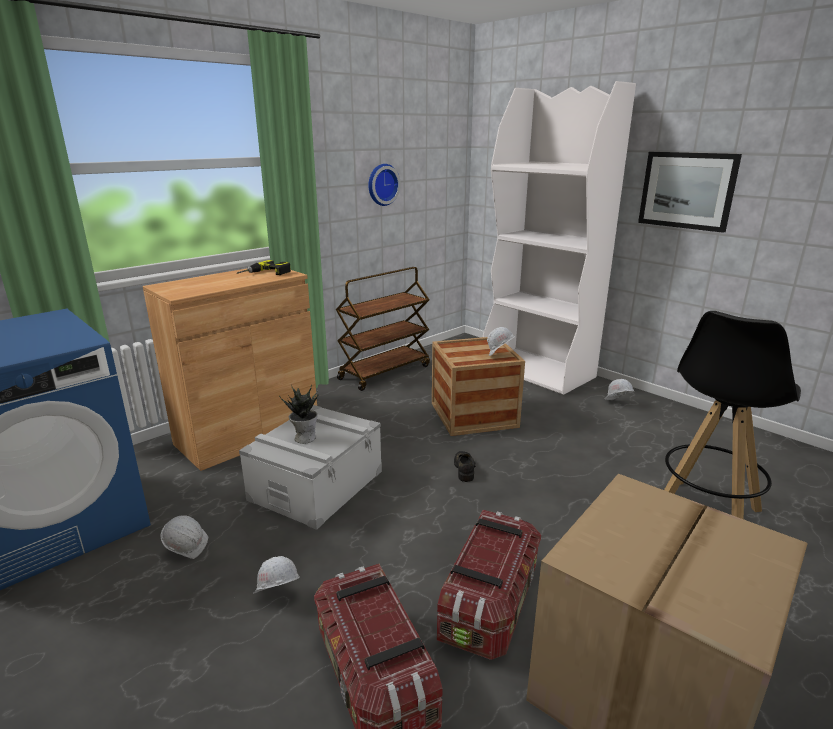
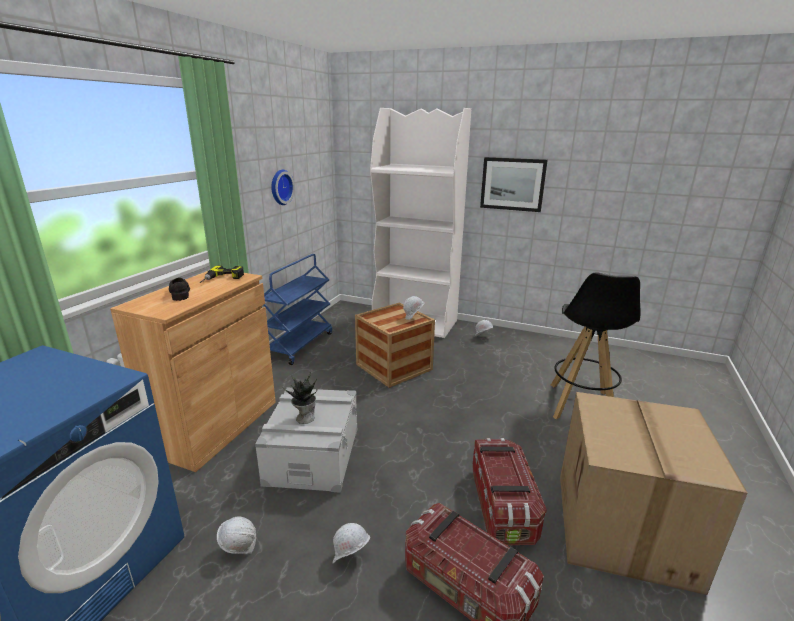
camera: 25 degrees left, 0 degrees up
brown cart [336,267,430,391] -> blue cart [264,254,332,365]
black shoe [454,451,476,482] -> black shoe moved to [169,278,190,301]

